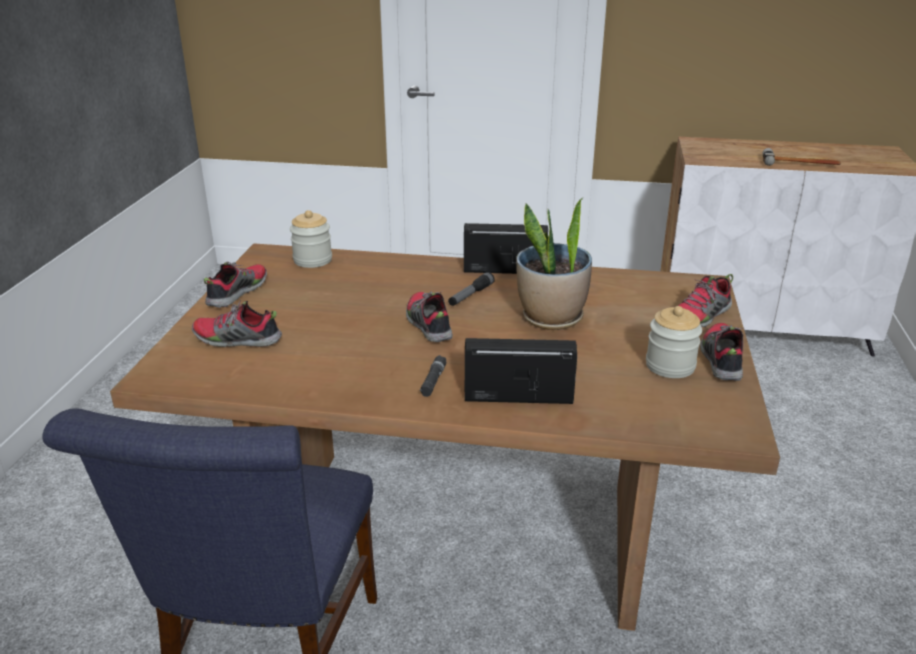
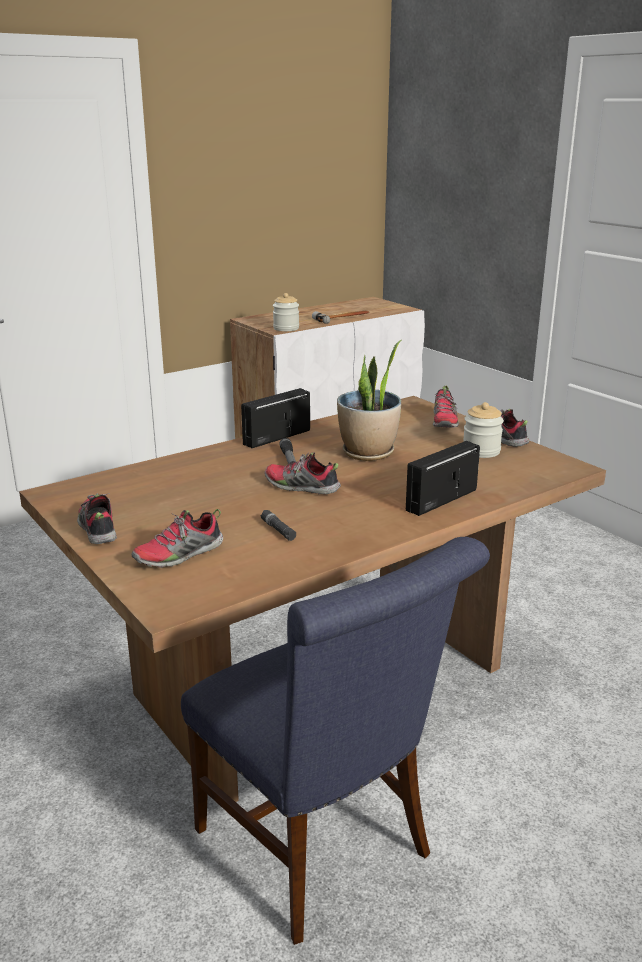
camera: 45 degrees left, 5 degrees down
jar [290,210,332,268] -> jar moved to [273,293,299,331]
black flashlight [420,355,446,397] -> black flashlight moved to [261,510,296,541]

